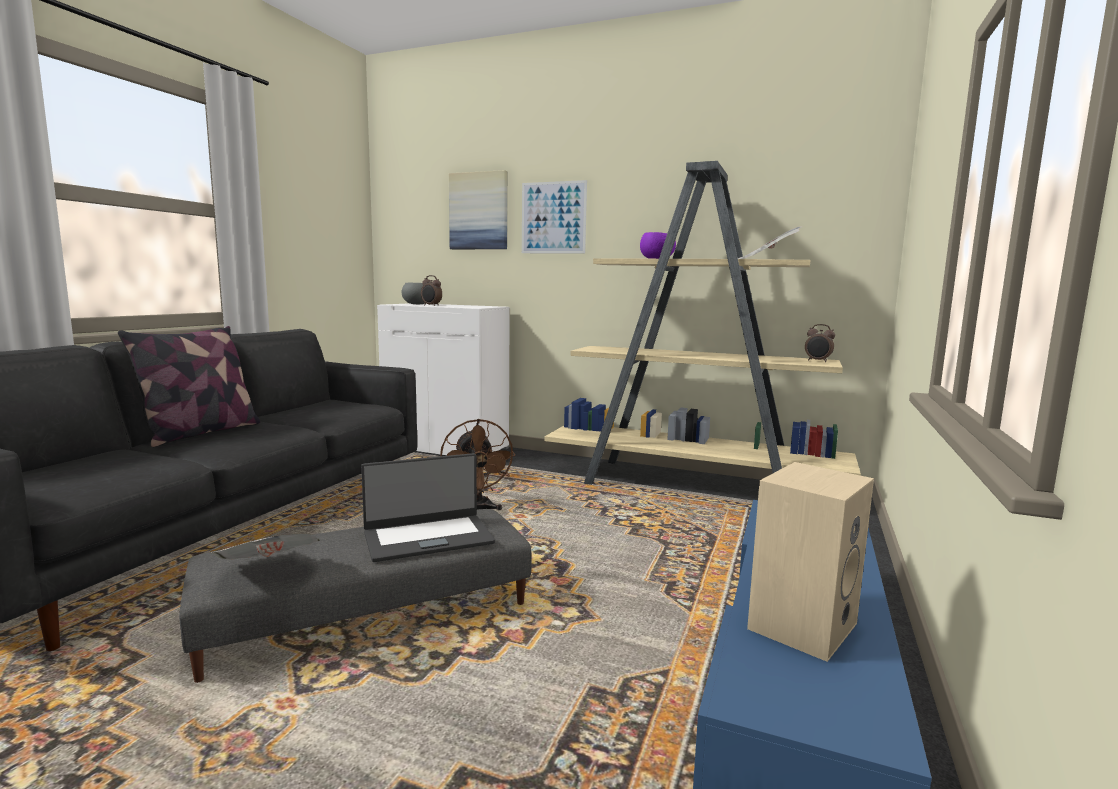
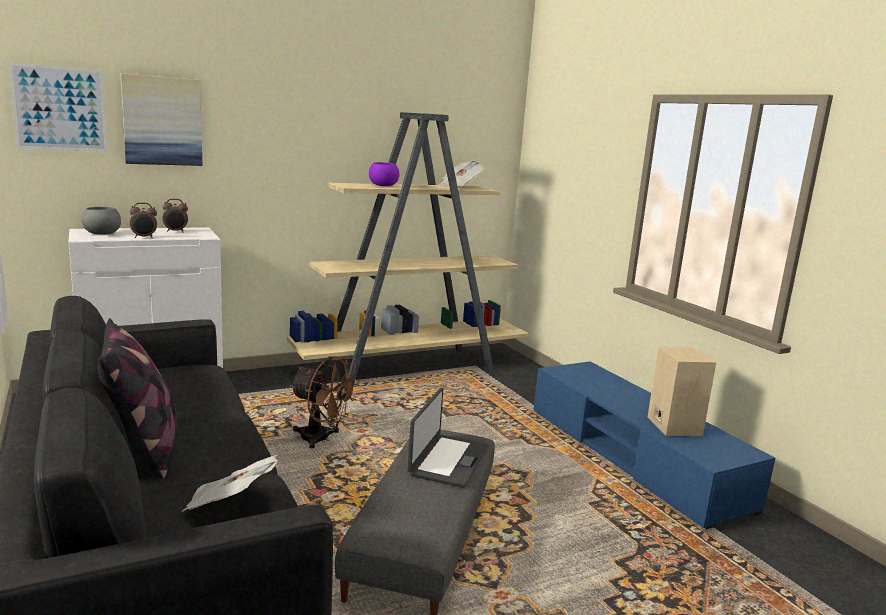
camera: 50 degrees left, 5 degrees up
newspaper [211,534,320,560] -> newspaper moved to [181,455,277,512]
picture [522,180,587,253] -> picture moved to [9,62,108,152]
alarm clock [805,324,835,362] -> alarm clock moved to [163,199,188,232]

